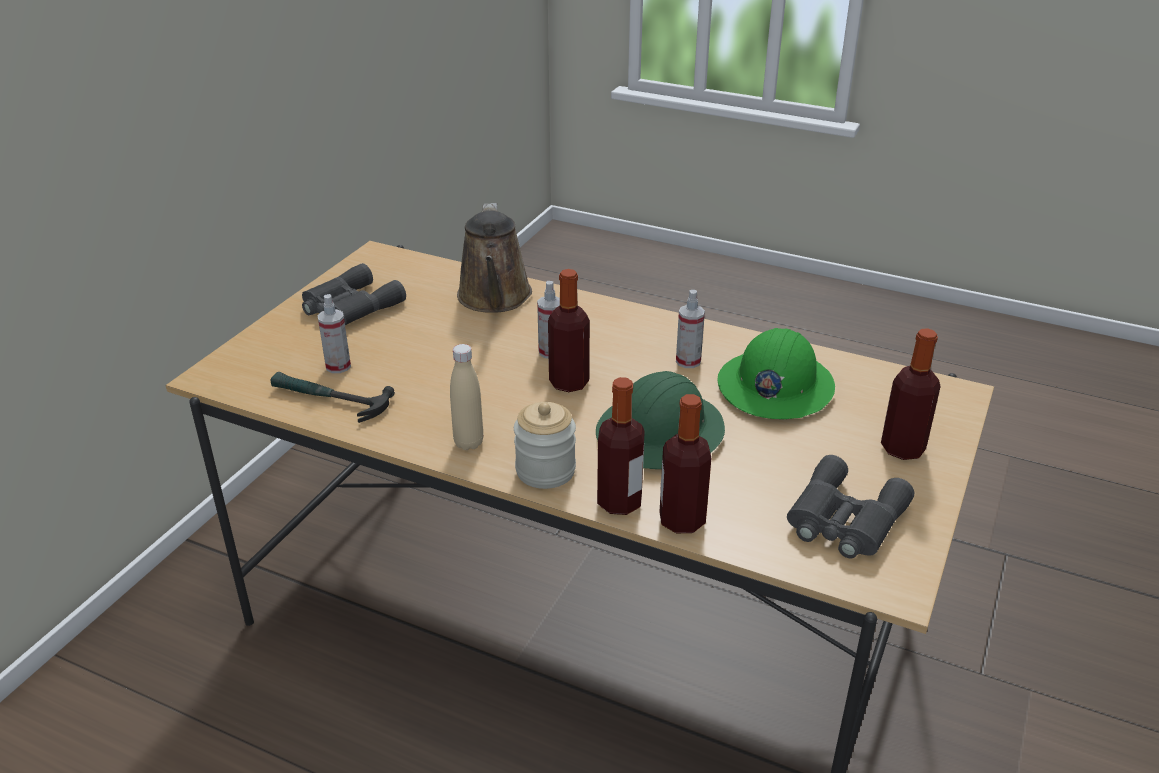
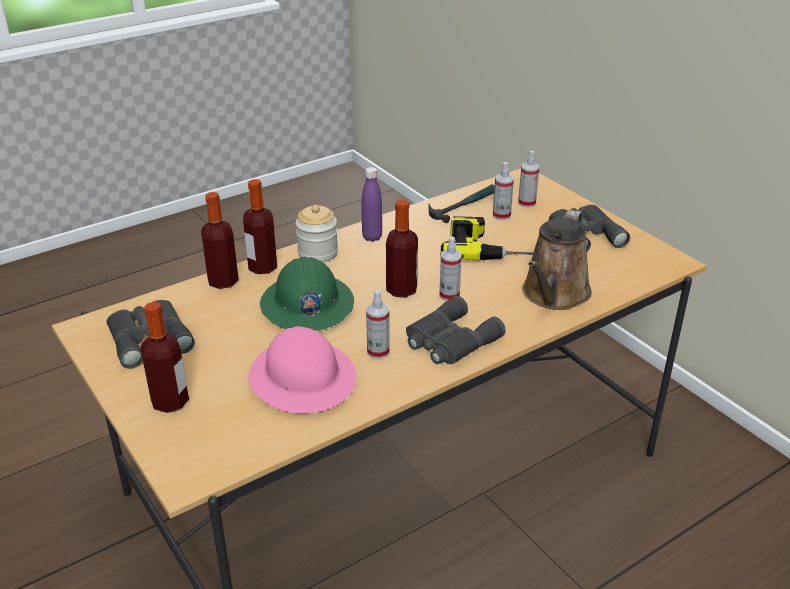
camera: 120 degrees right, 0 degrees up
beige bottle [450,344,483,450] -> purple bottle [361,167,382,242]
brown watering can [457,203,532,313] -> brown watering can turned 90 degrees counterclockwise [522,210,592,310]
green hard hat [718,328,835,419] -> pink hard hat [248,326,356,413]
none -> grey binoculars [406,296,506,364]
none -> power drill [441,216,534,261]
none -> spray bottle [518,150,540,208]

